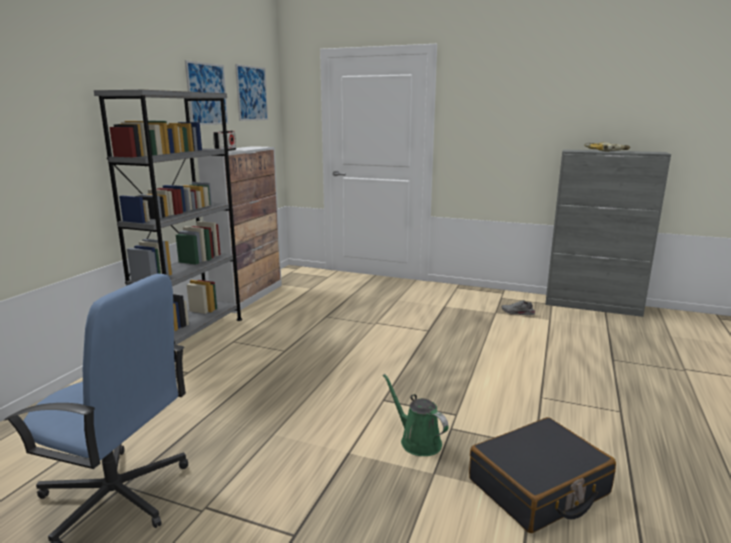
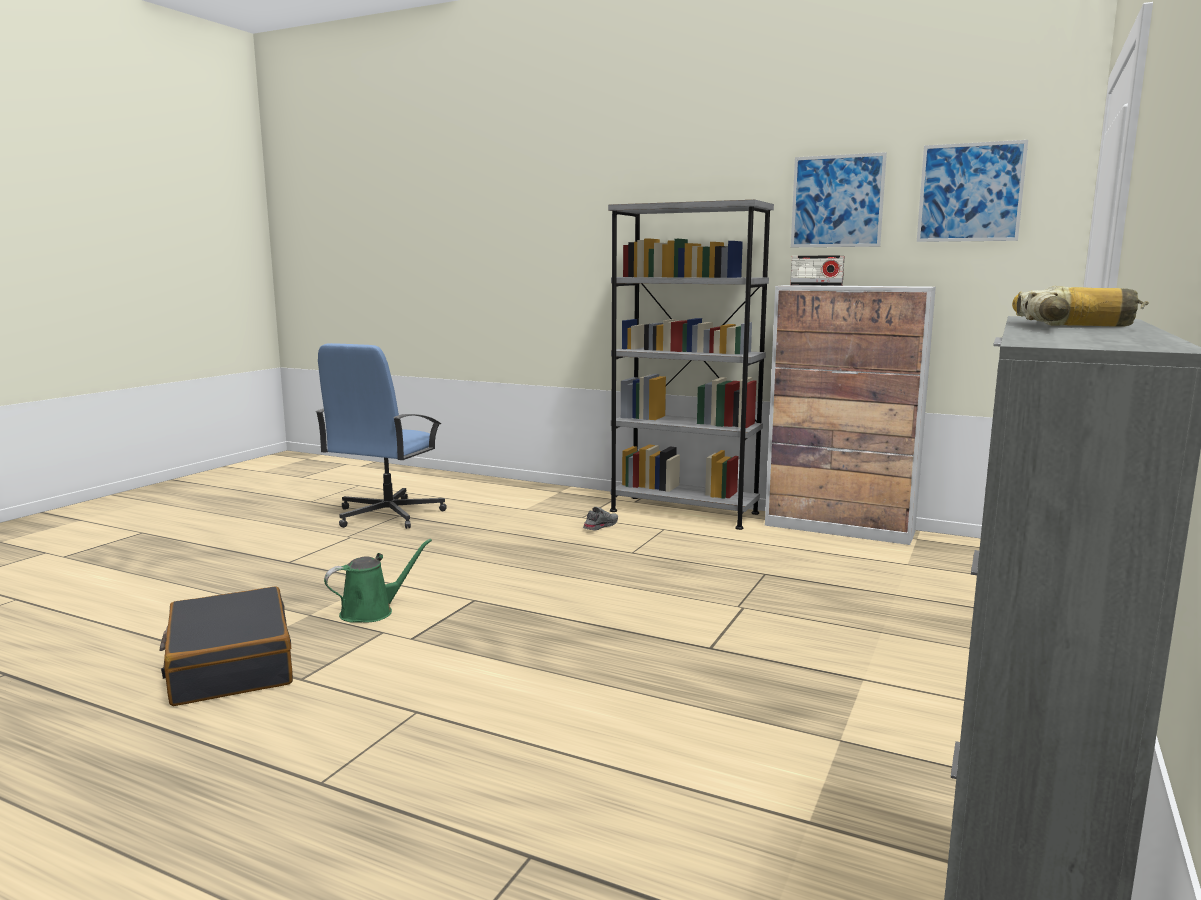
camera: 95 degrees right, 5 degrees down
grey shoe [501,300,535,315] -> grey shoe moved to [583,507,618,530]

